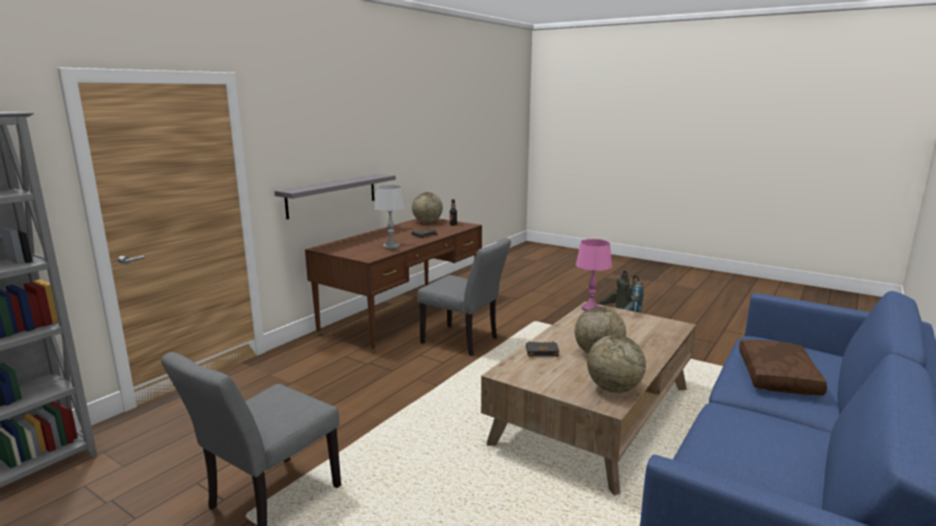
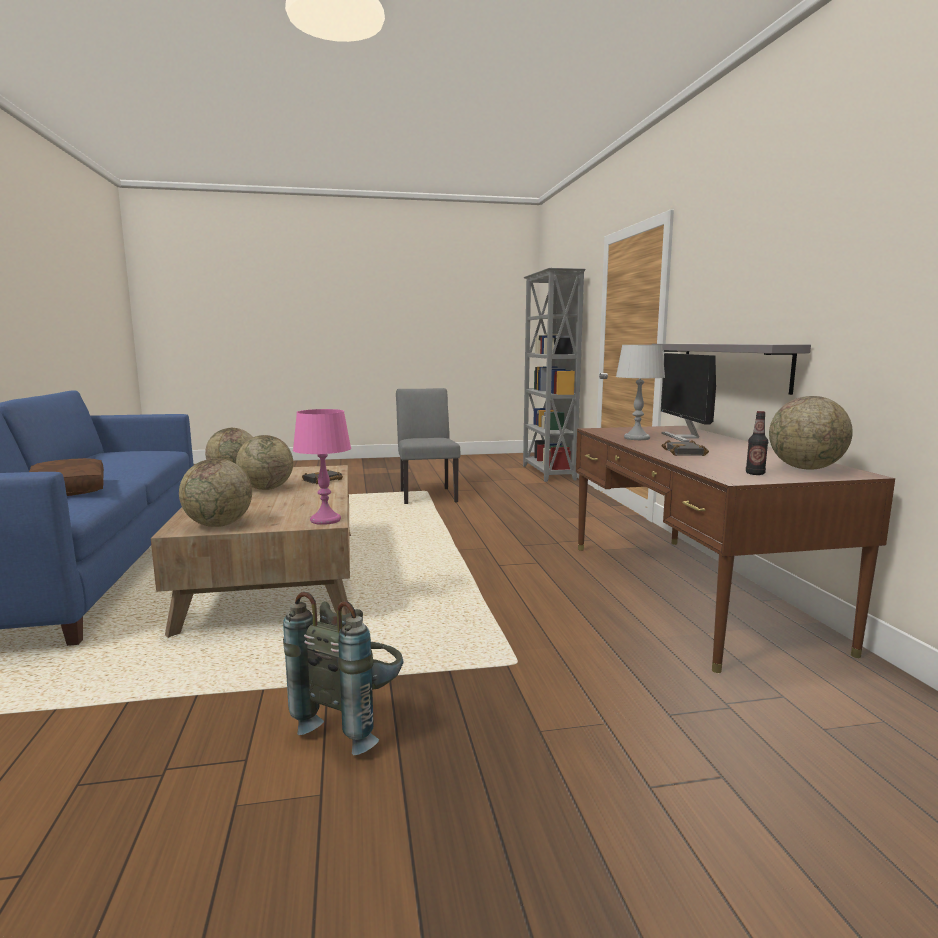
camera: 135 degrees right, 5 degrees down
grey chair [417,238,511,356] -> none
none -> globe [179,458,252,527]
none -> monitor [661,353,716,442]

